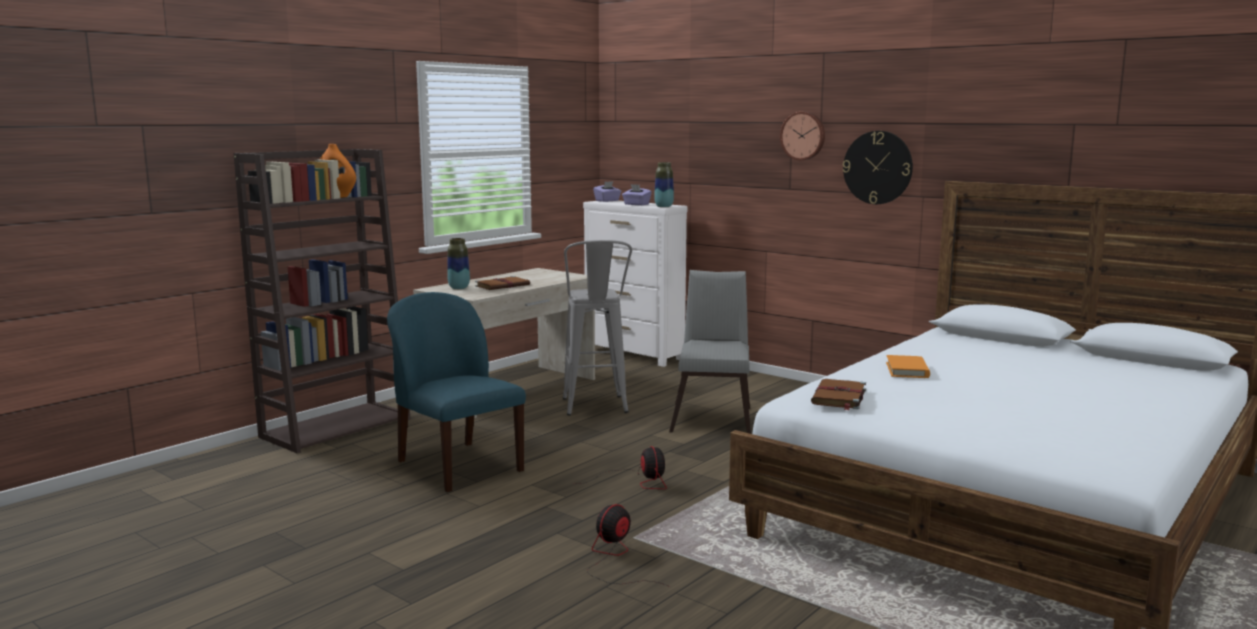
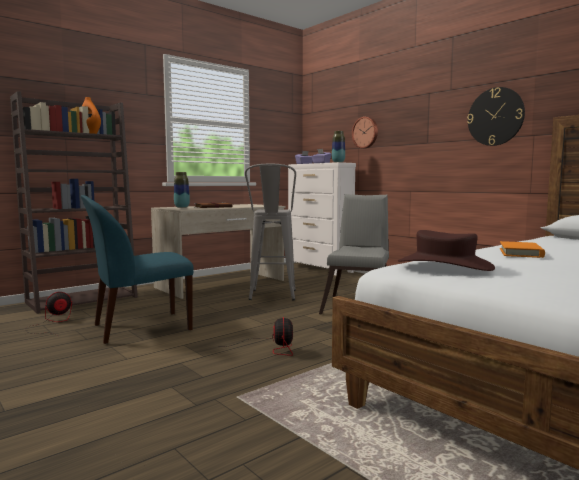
camera: 10 degrees right, 5 degrees down
blue chair [387,292,526,492] -> blue chair turned 90 degrees counterclockwise [81,195,194,344]
fan [587,504,670,587] -> fan moved to [25,292,72,335]
wall clock [780,112,825,160] -> wall clock moved to [352,117,378,148]
brown book [811,379,866,410] -> brown hat [398,230,495,271]

